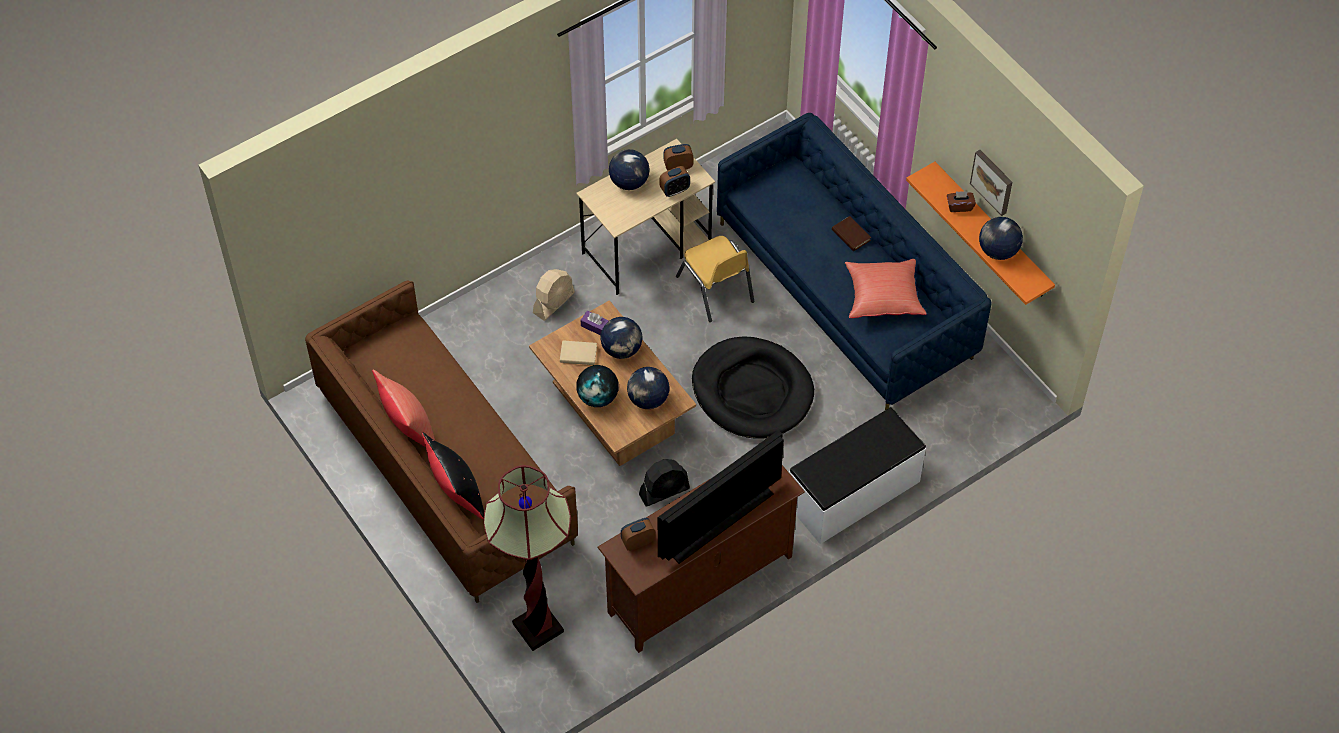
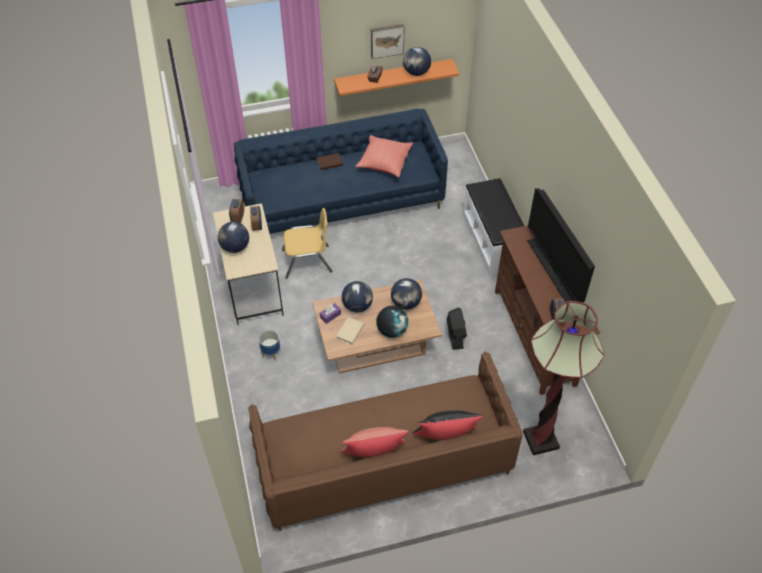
camera: 70 degrees left, 5 degrees down
beige fan [533,269,575,321] -> planter [259,330,280,361]
black dog bed [692,336,814,439] -> none

